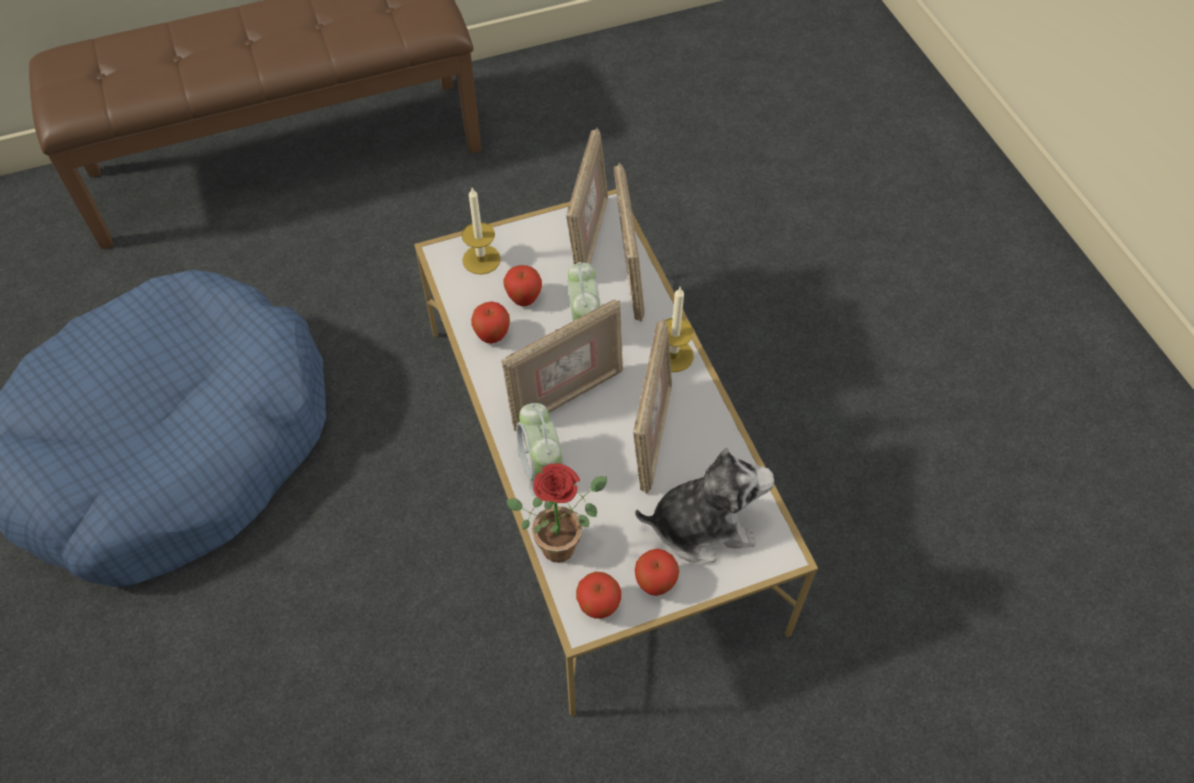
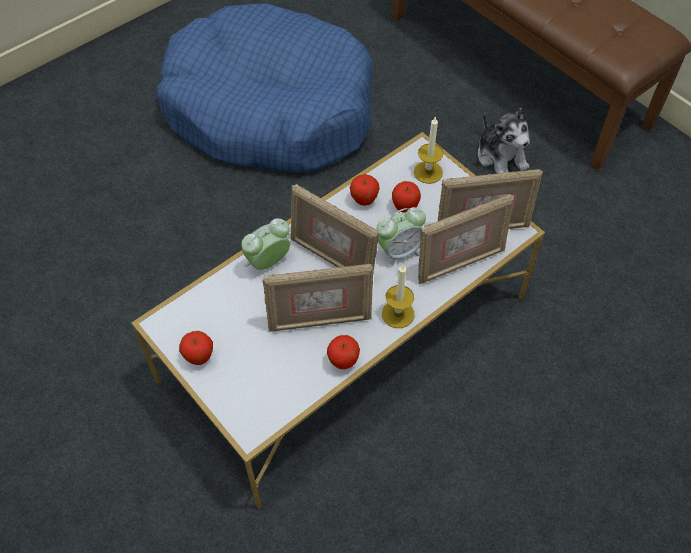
camera: 70 degrees right, 0 degrees up
potted plant [506,463,607,563] -> none
apple [576,572,621,619] -> apple moved to [327,335,360,369]
plush toy [635,448,775,563] -> plush toy moved to [478,108,530,174]

